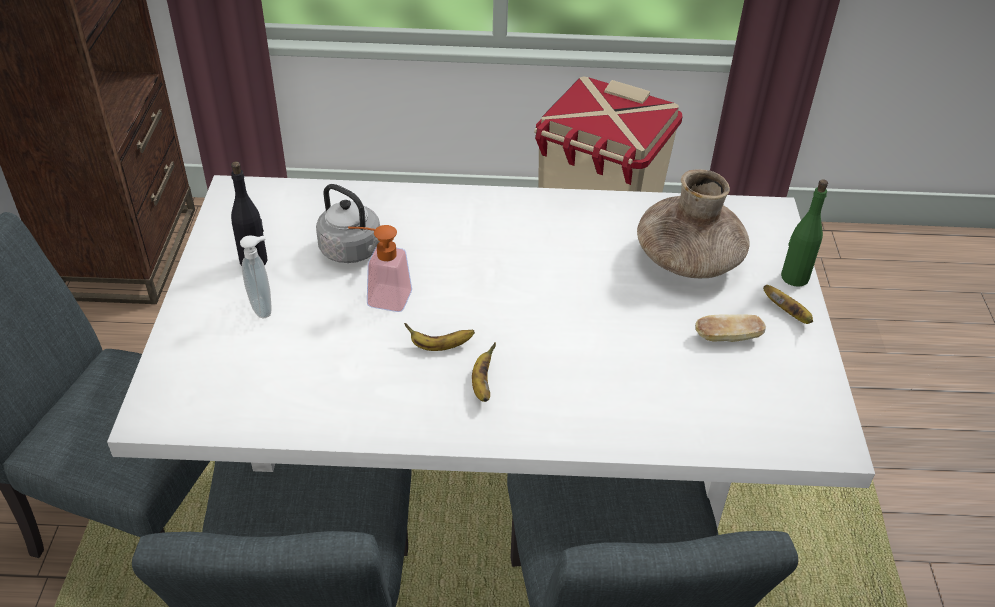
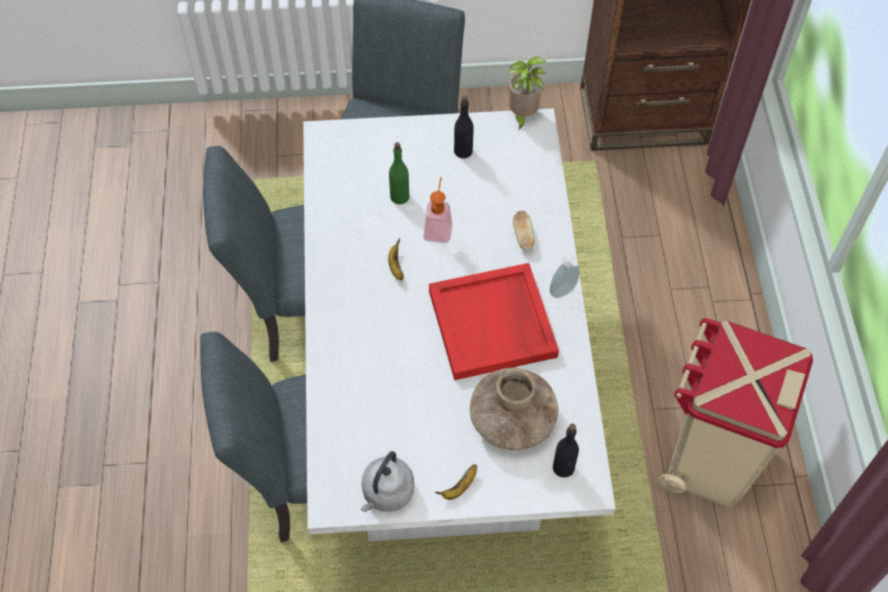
camera: 85 degrees right, 15 degrees up
soap dispenser [240,235,272,318] -> soap dispenser moved to [549,253,580,298]
grey kettle [316,184,380,263] -> grey kettle moved to [361,451,414,512]
banana [472,342,496,402] -> none
bread [695,314,766,342] -> bread moved to [513,210,535,251]
green bottle [781,179,828,287] -> green bottle moved to [389,142,409,204]
none -> red tray [429,263,559,380]
none -> potted plant [508,57,546,131]
none -> black bottle [553,424,579,478]

